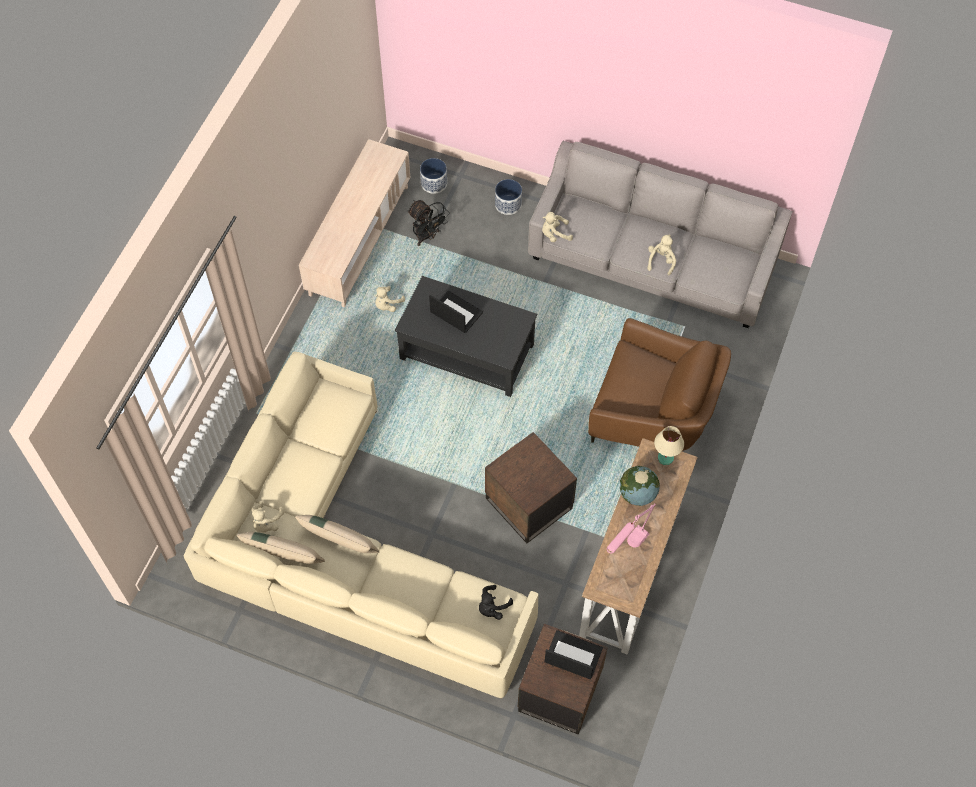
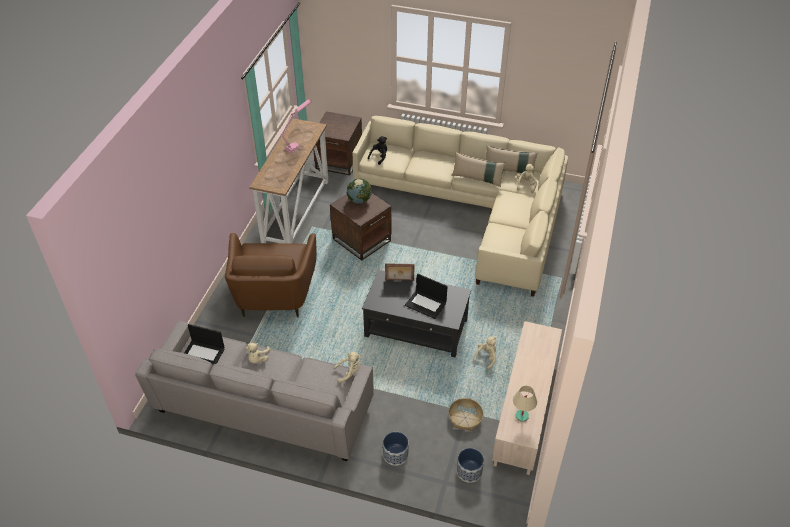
camera: 175 degrees right, 15 degrees down
black fan [407,200,450,246] -> basket [448,398,484,431]
laptop [545,630,603,680] -> laptop moved to [184,324,225,364]
brown armchair [588,318,731,451] -> brown armchair turned 105 degrees counterclockwise [225,233,317,317]
globe [620,466,660,506] -> globe moved to [347,179,372,204]
beige table lamp [654,426,684,465] -> beige table lamp moved to [513,386,537,422]
none -> picture frame [385,263,415,281]

